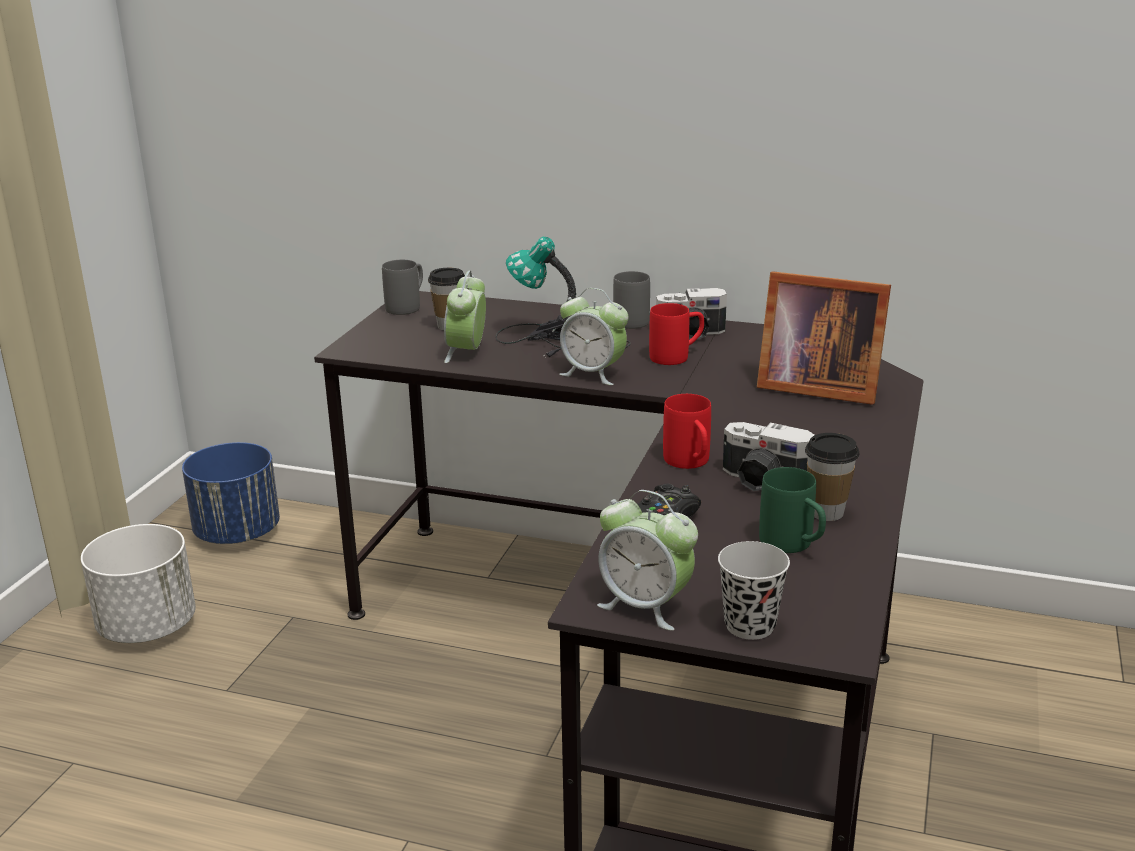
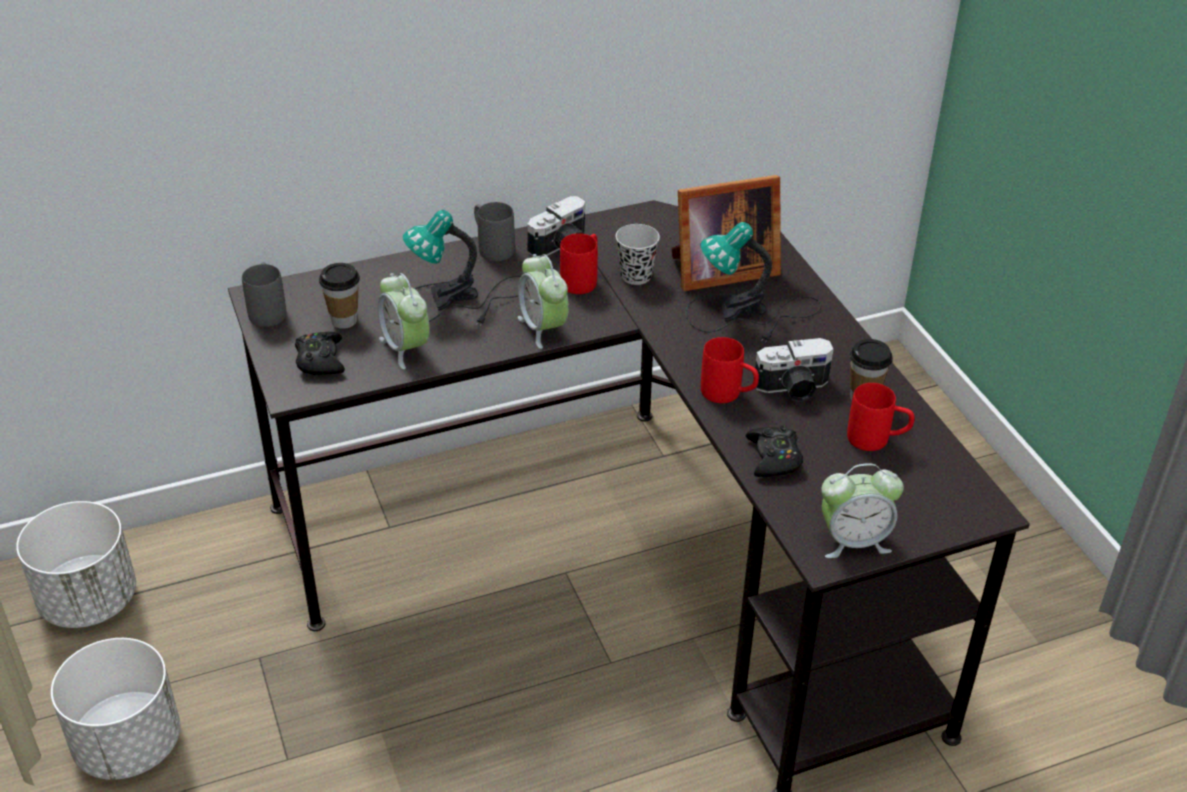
camera: 40 degrees left, 15 degrees up
blue planter [182,442,280,544] -> white planter [16,501,136,628]
alarm clock [560,288,629,385] -> alarm clock turned 75 degrees clockwise [518,254,569,349]
black cup [718,541,790,640] -> black cup moved to [616,224,660,285]
green mug [759,467,826,553] -> red mug [847,383,915,451]
none -> black game controller [295,332,345,376]
none -> table lamp [686,222,821,343]

